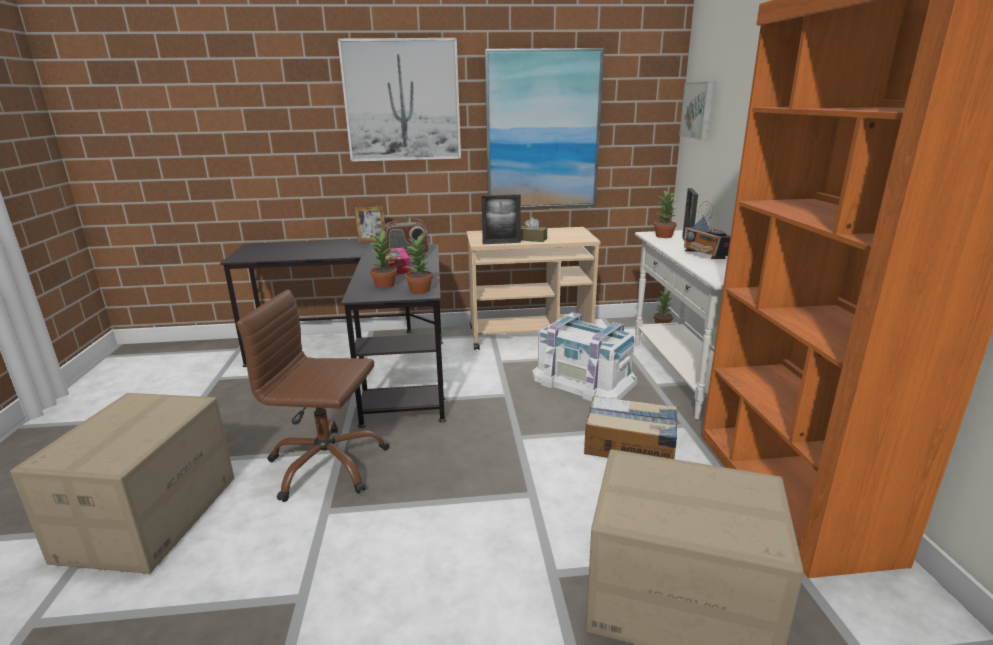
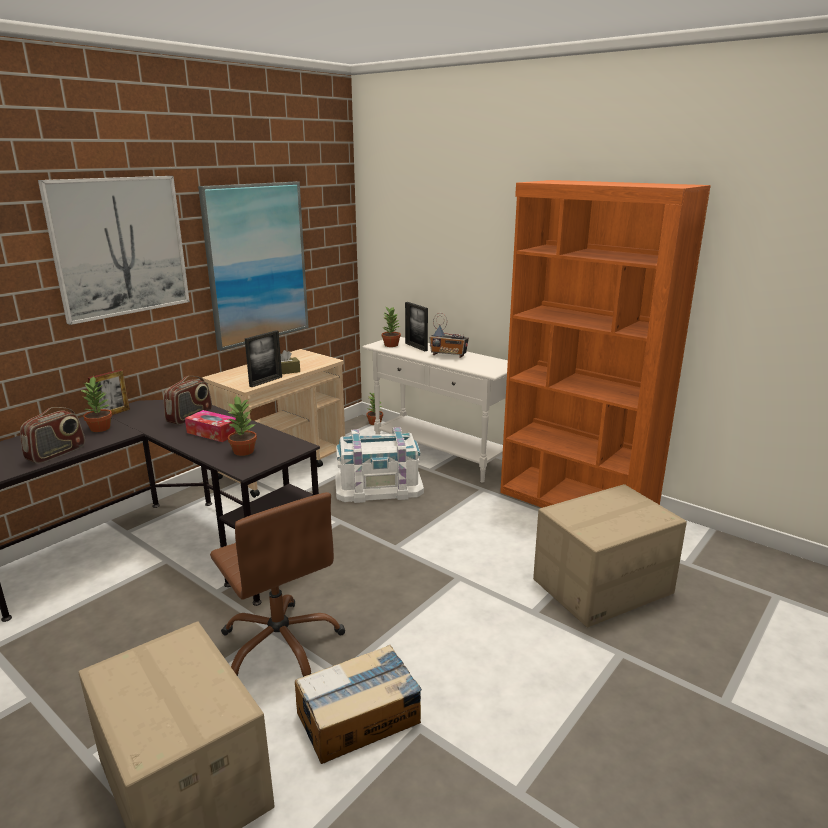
camera: 45 degrees left, 0 degrees up
brown office chair [237,290,390,502] -> brown office chair turned 90 degrees counterclockwise [210,492,345,677]
potted plant [405,234,433,294] -> potted plant moved to [80,376,112,432]
cardboard box [584,396,678,459] -> cardboard box moved to [295,645,422,764]
picture [679,82,714,140] -> none
none -> radio [20,407,85,464]

